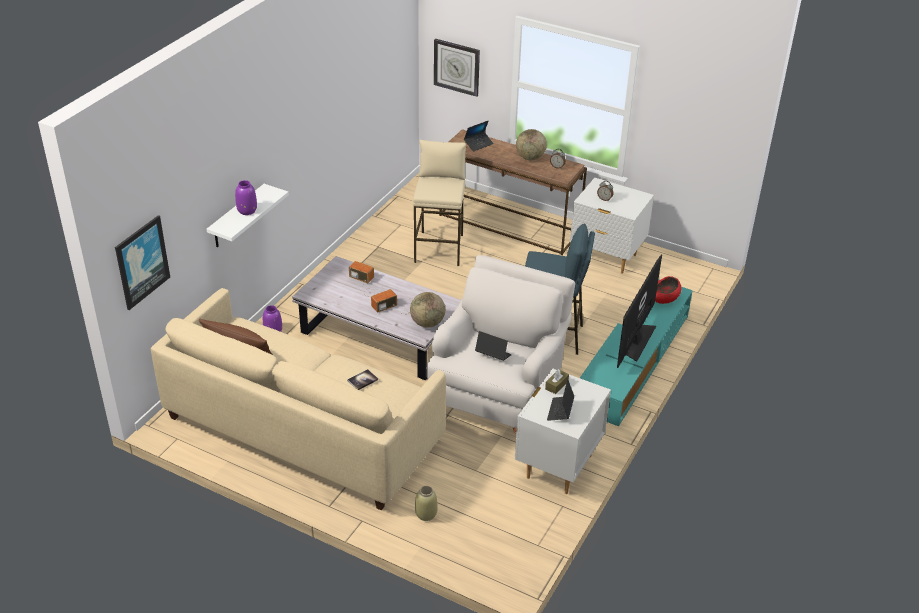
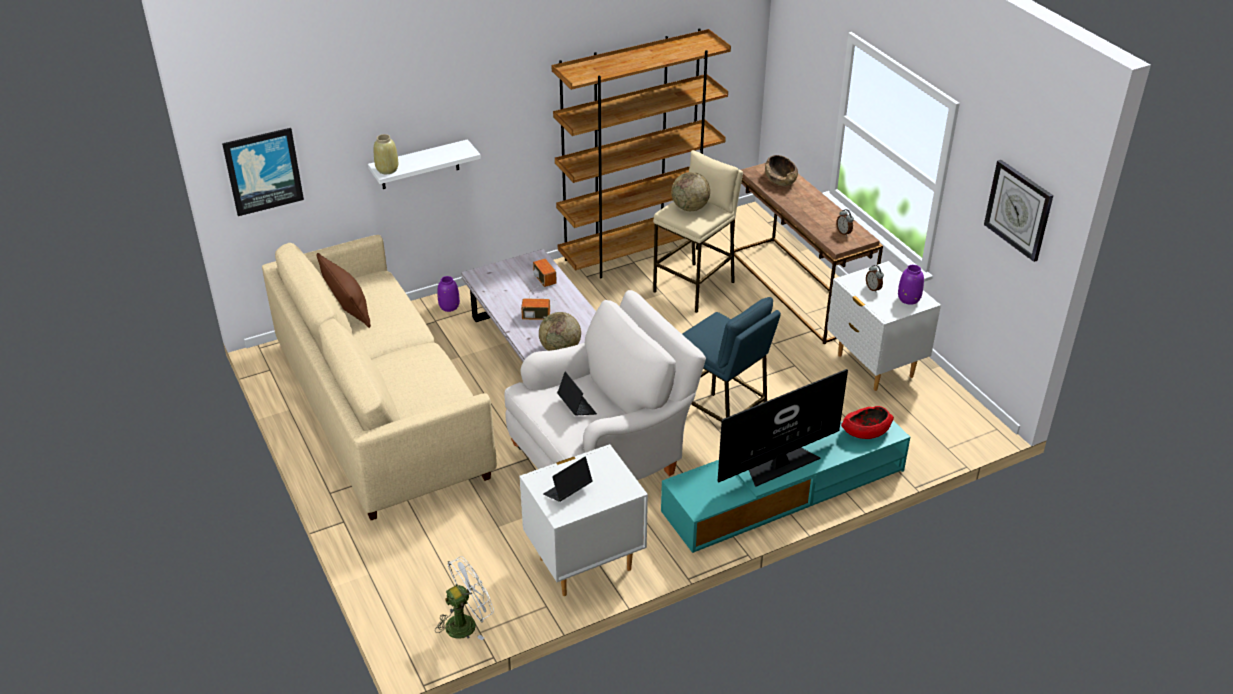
camera: 35 degrees right, 0 degrees up
purple vase [235,180,257,215] -> purple vase moved to [898,265,924,305]
book [347,369,378,390] -> none
beige vase [415,486,438,521] -> beige vase moved to [374,134,398,174]
wall clock [434,39,480,97] -> wall clock moved to [984,160,1053,262]
laptop [464,121,494,152] -> brown bowl [765,155,798,186]
globe [516,129,547,160] -> globe moved to [671,172,710,211]
brown tissue box [545,369,569,394] -> none
none -> white fan [435,556,494,640]
none -> brown bookcase [551,28,731,278]

